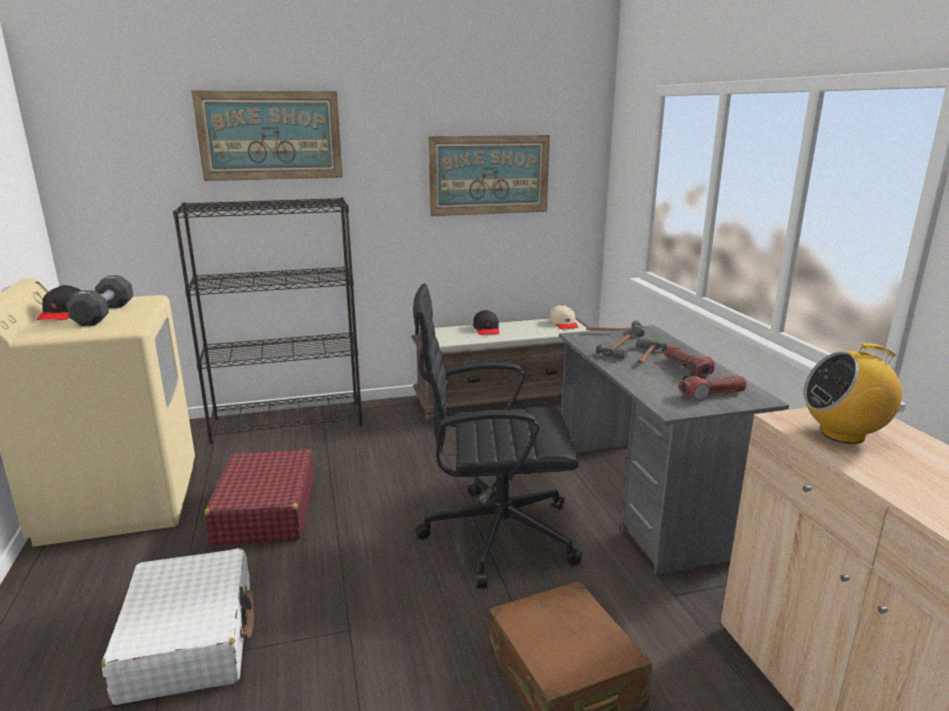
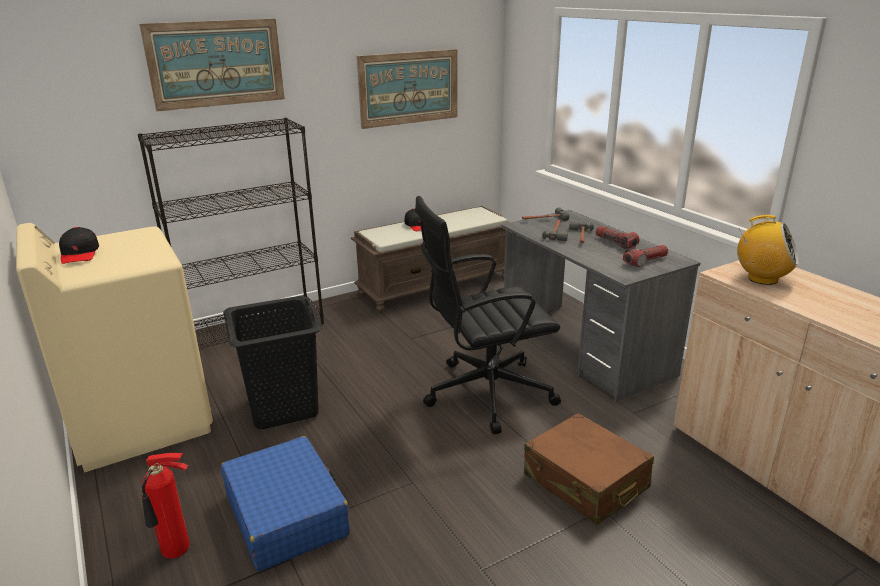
camera: 15 degrees left, 5 degrees up
black dumbbell [66,275,134,326] -> none
white suitcase [101,548,254,705] -> blue suitcase [221,436,350,572]
red suitcase [204,449,314,546] -> black laundry basket [223,296,322,429]
beige cap [550,305,579,330] -> none
radio [803,343,902,444] -> radio turned 135 degrees counterclockwise [737,215,799,285]
none -> fire extinguisher [142,453,190,559]

